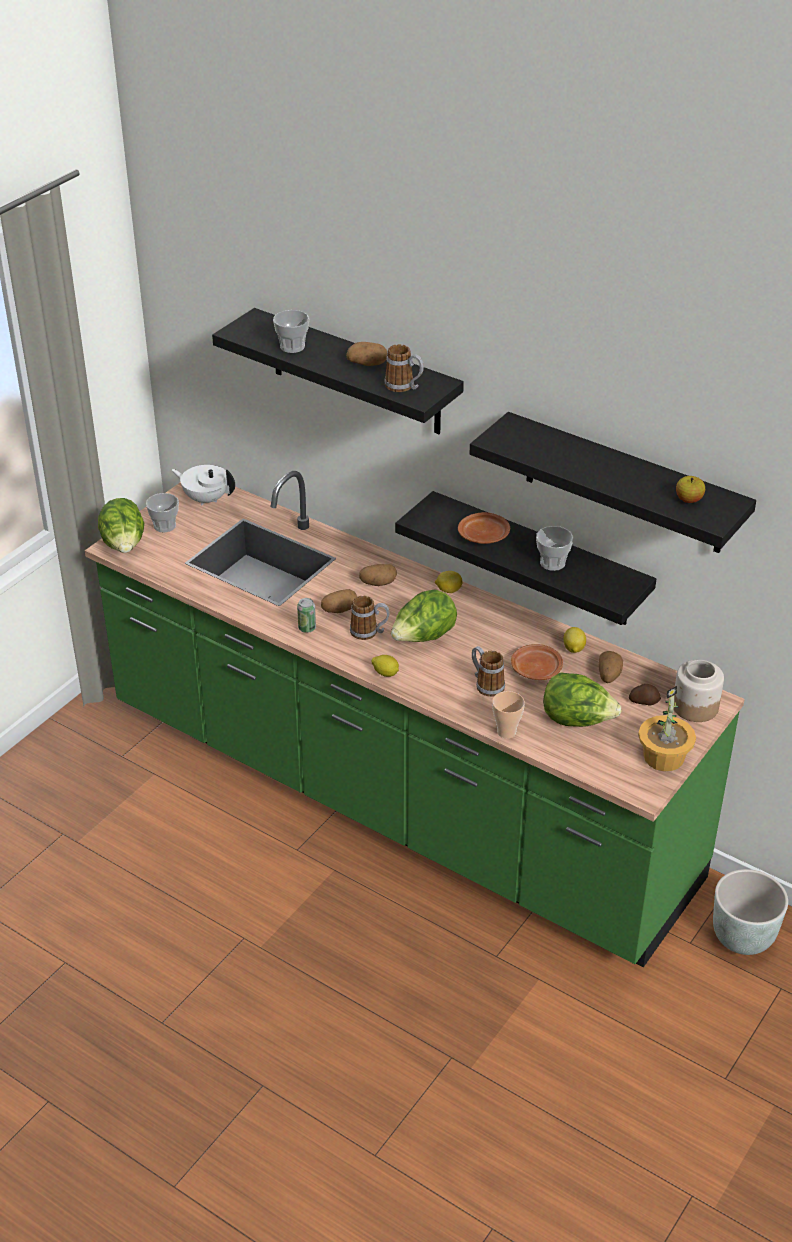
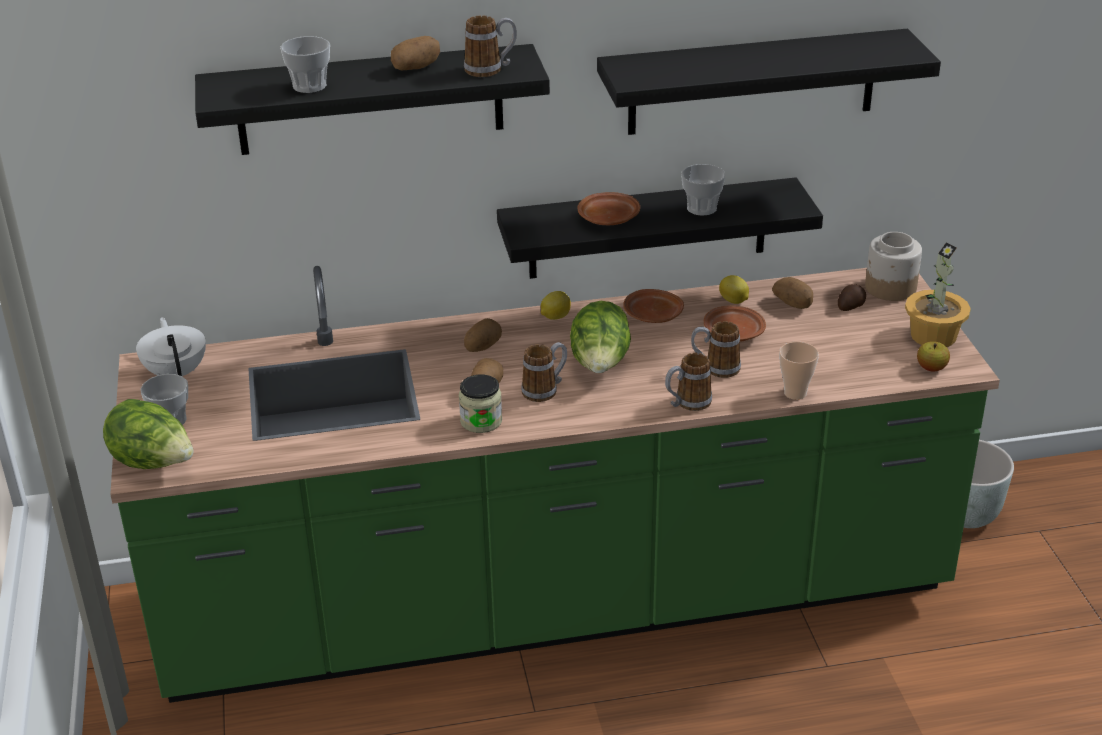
camera: 45 degrees left, 5 degrees down
white teapot [172,465,235,506] -> white teapot turned 90 degrees clockwise [136,317,206,376]
can [297,598,316,633] -> jar [459,375,502,433]
lemon [372,655,399,677] -> none
lettuce [543,673,622,727] -> none
apple [676,476,705,503] -> apple moved to [917,341,950,372]
none -> brown plate [623,289,684,323]
none -> mug [665,353,712,411]

